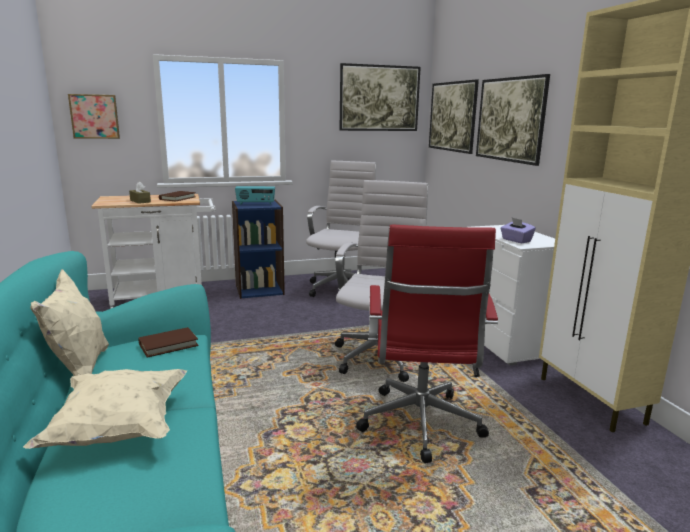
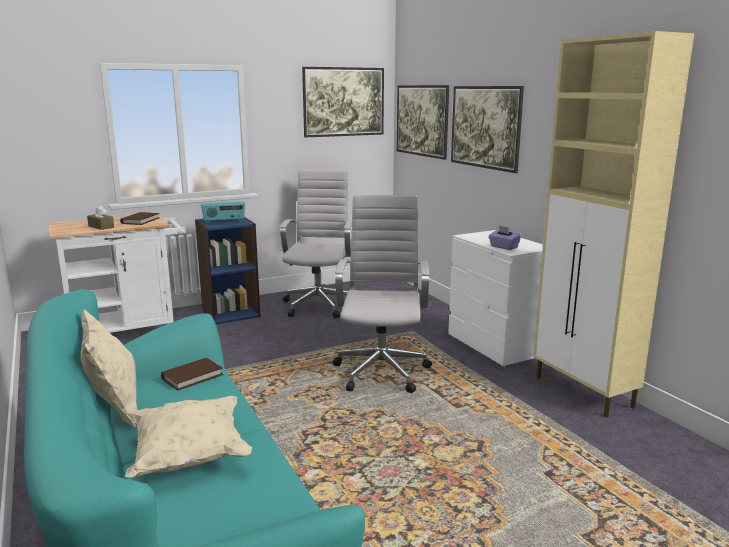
camera: 10 degrees left, 0 degrees up
picture [68,94,120,139] -> none
red office chair [356,225,498,463] -> none

